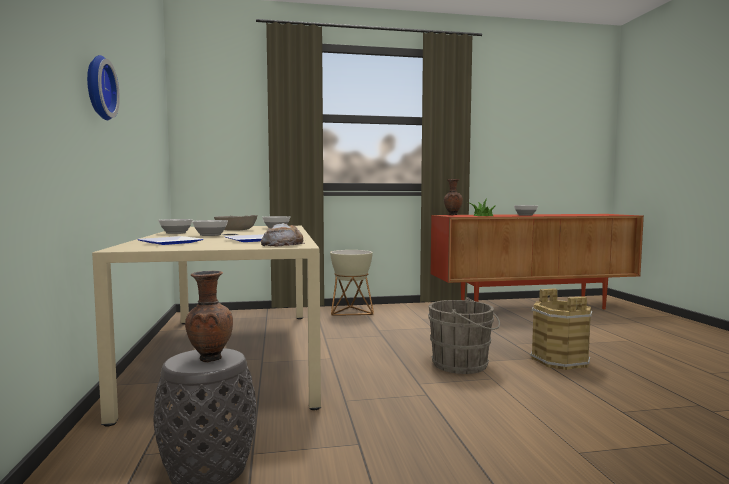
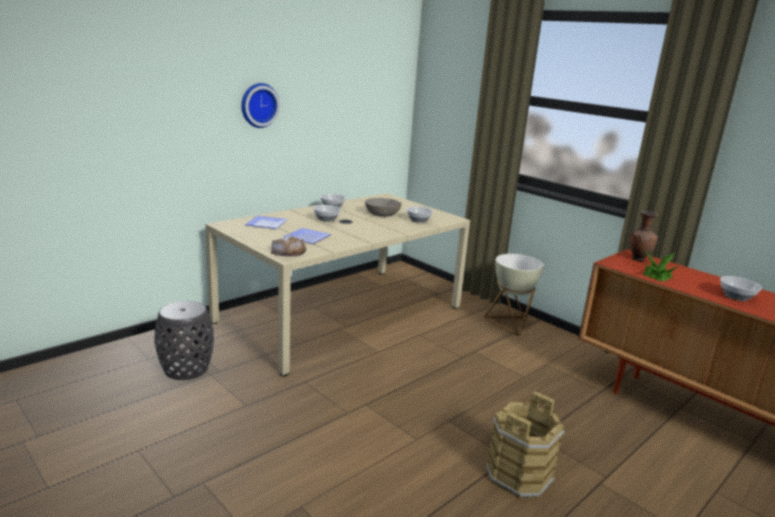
camera: 55 degrees right, 15 degrees up
brown vase [185,271,233,362] -> none
grey bucket [428,297,500,374] -> none

